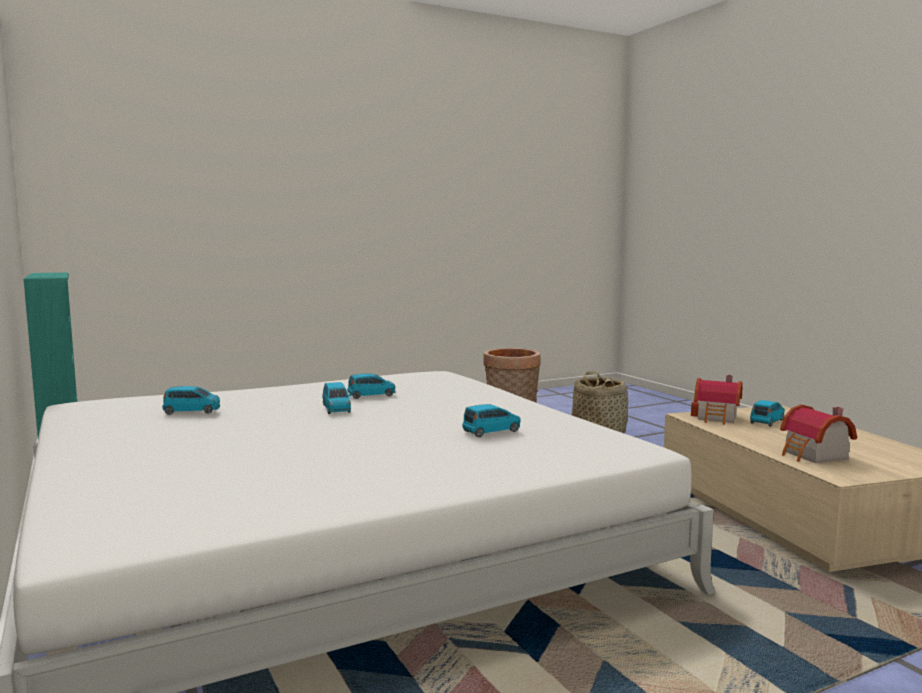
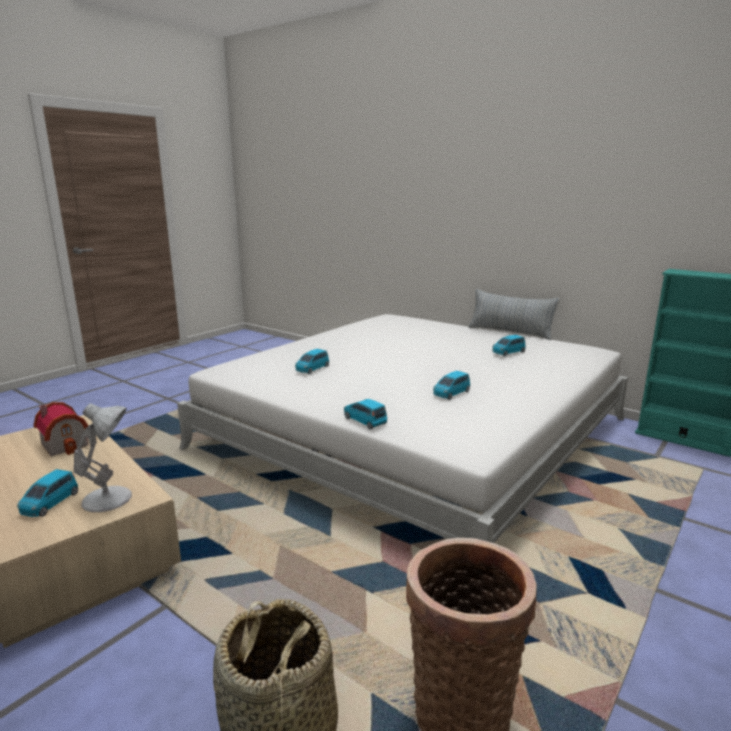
camera: 155 degrees right, 10 degrees up
blue toy car [323,382,351,414] -> blue toy car moved to [344,399,387,429]
toy house [691,375,742,425] -> white table lamp [74,403,132,512]
none -> pillow [469,289,560,340]

